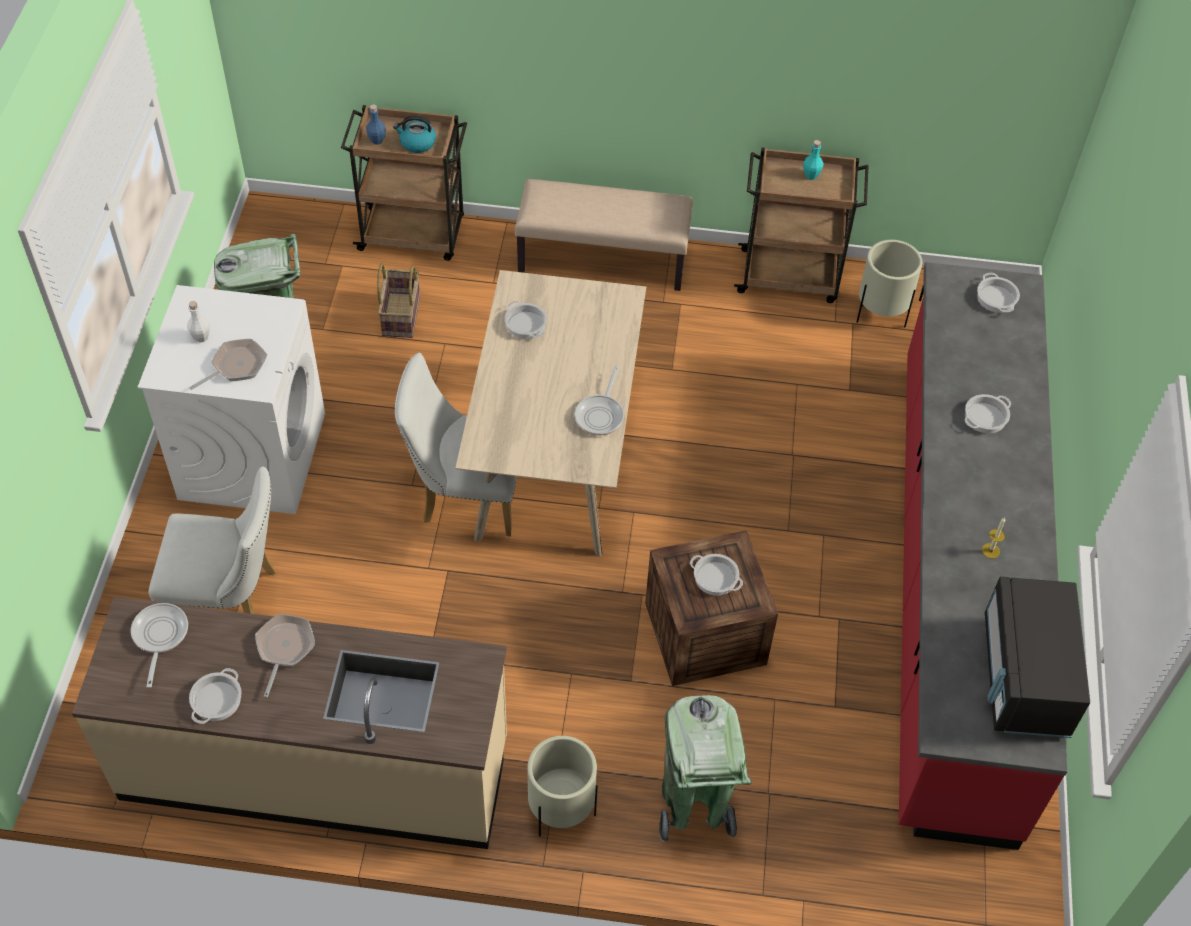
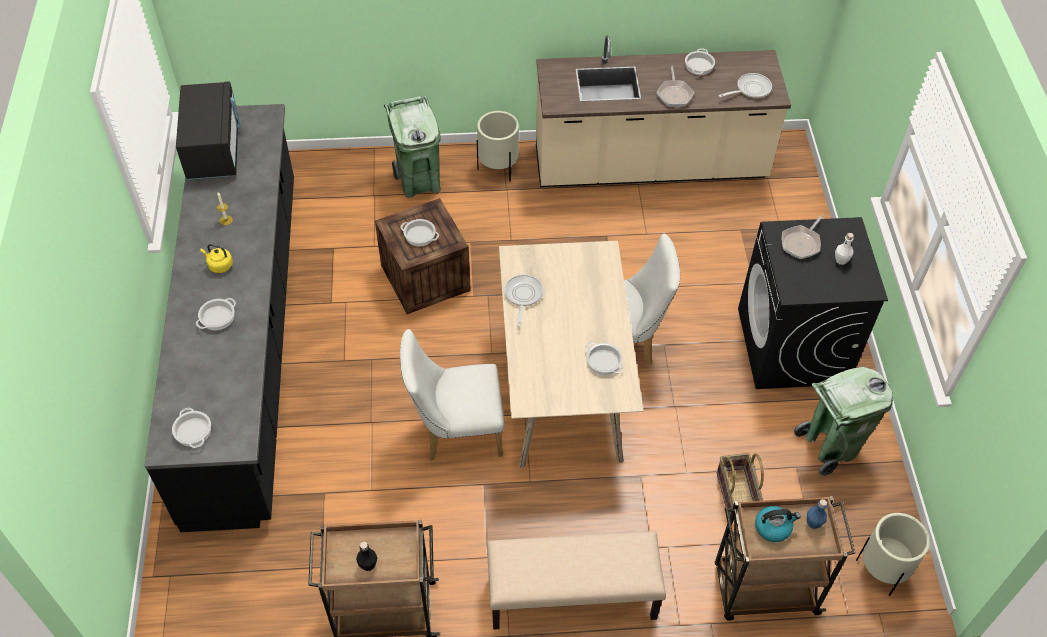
camera: 170 degrees right, 0 degrees up
frying pan [131,603,188,688] -> frying pan turned 105 degrees counterclockwise [718,73,772,98]
white washing machine [138,285,325,514] -> black washing machine [738,217,888,389]
white chair [149,467,276,614] -> white chair moved to [400,329,504,461]
turquoise bottle [803,140,823,180] -> black bottle [356,542,377,571]
beige planter [857,240,922,327] -> beige planter moved to [856,513,930,596]
red counter [899,262,1068,850] -> black counter [145,104,294,532]
none -> yellow kettle [200,244,233,273]

